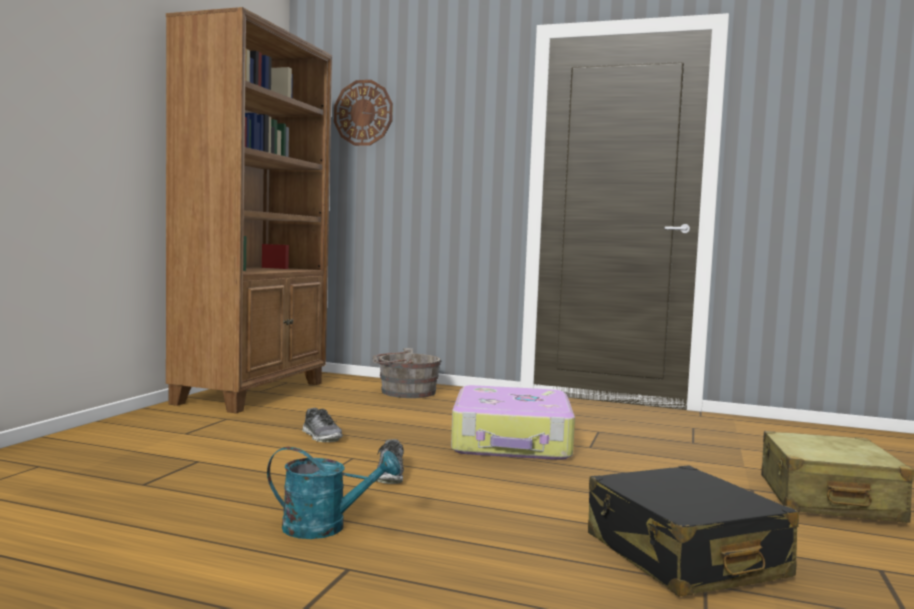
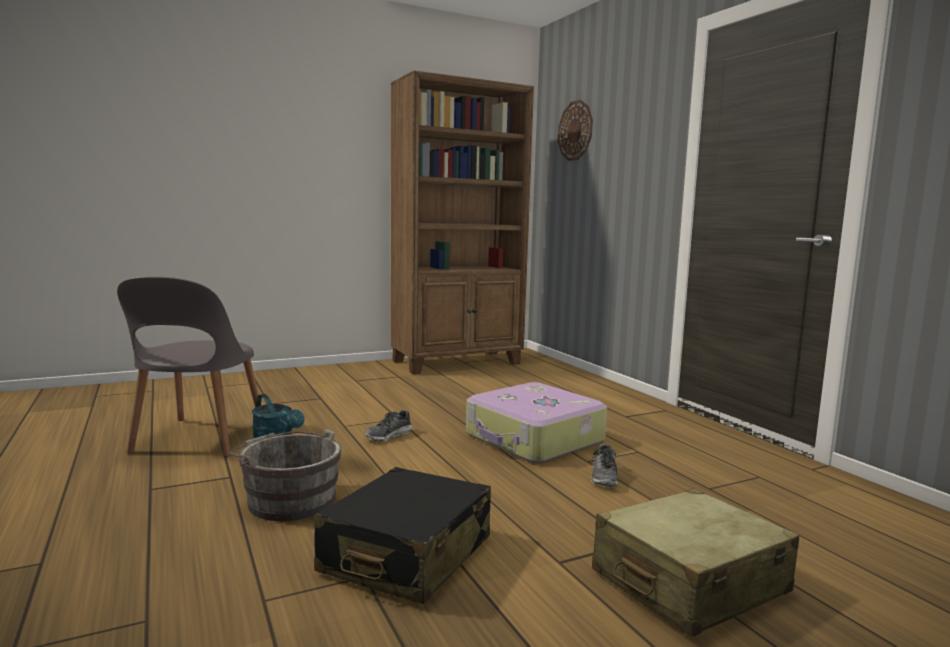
camera: 45 degrees right, 5 degrees up
shoe [302,408,343,442] -> shoe moved to [590,444,618,487]
grey bucket [373,348,441,398] -> grey bucket moved to [230,429,342,521]
none -> grey chair [117,276,259,457]

